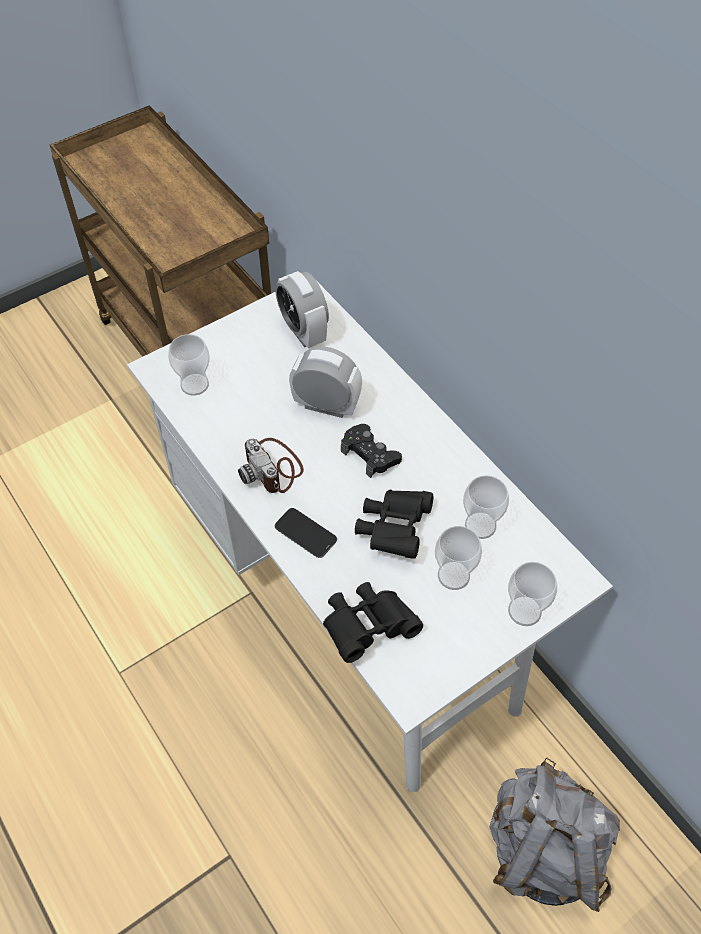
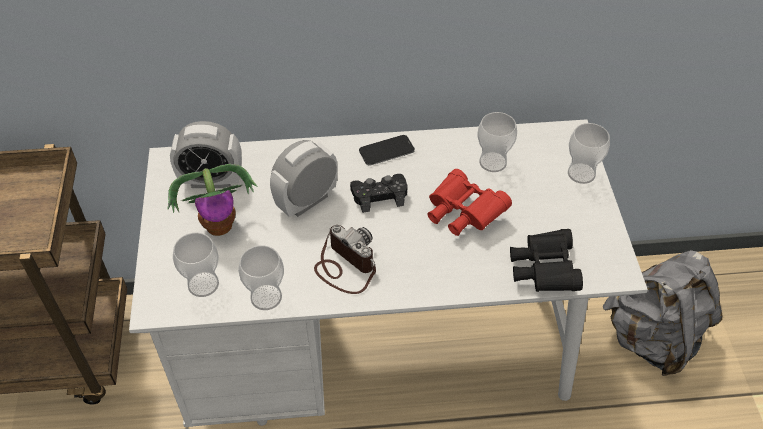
camera: 60 degrees left, 5 degrees down
camera [238,438,304,493] -> camera turned 135 degrees counterclockwise [314,225,376,294]
phone [275,508,337,558] -> phone moved to [359,135,415,166]
black binoculars [355,490,433,559] -> red binoculars [427,169,512,236]
cup [435,526,482,590] -> cup moved to [238,245,284,310]
none -> potted plant [168,164,258,236]

